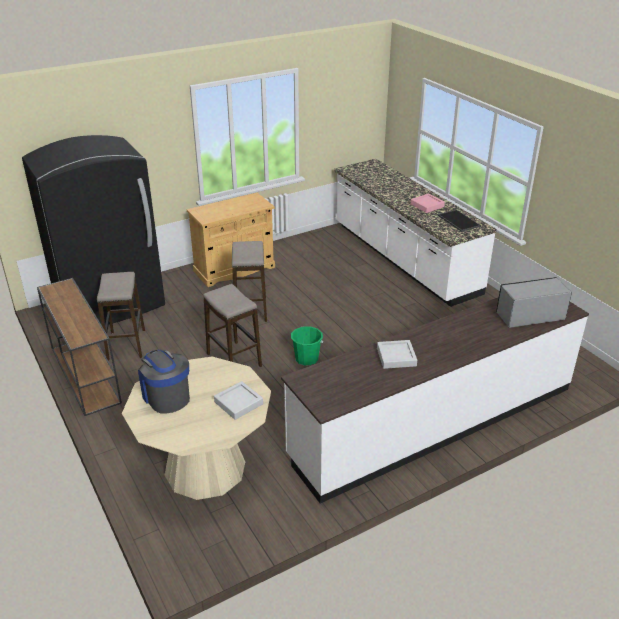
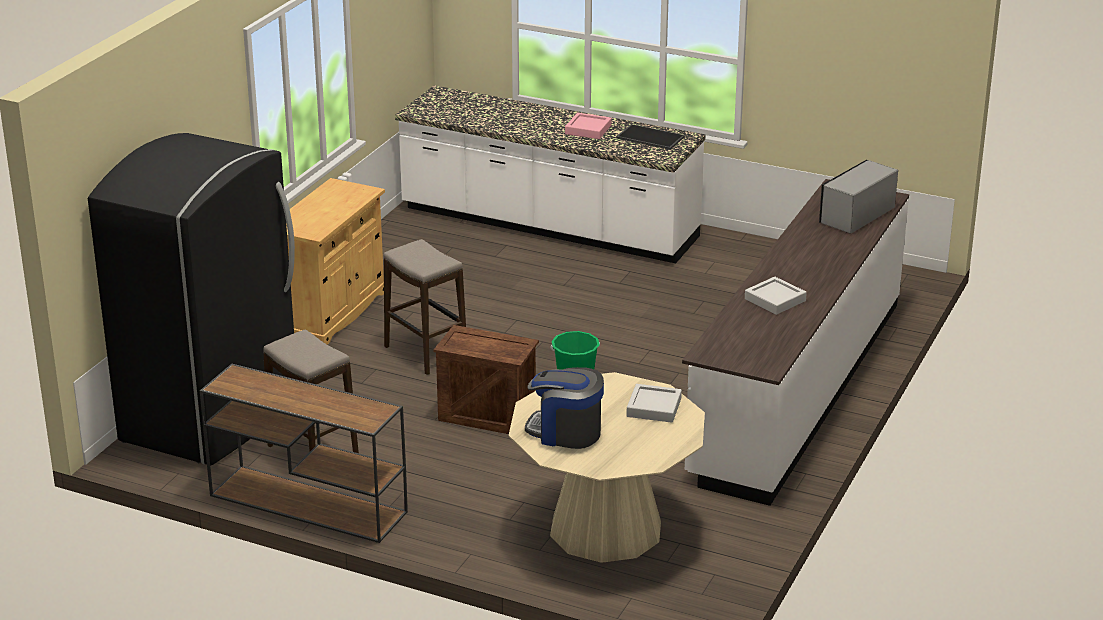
camera: 35 degrees left, 5 degrees down
stool [203,284,262,367] -> crate [434,325,539,434]

